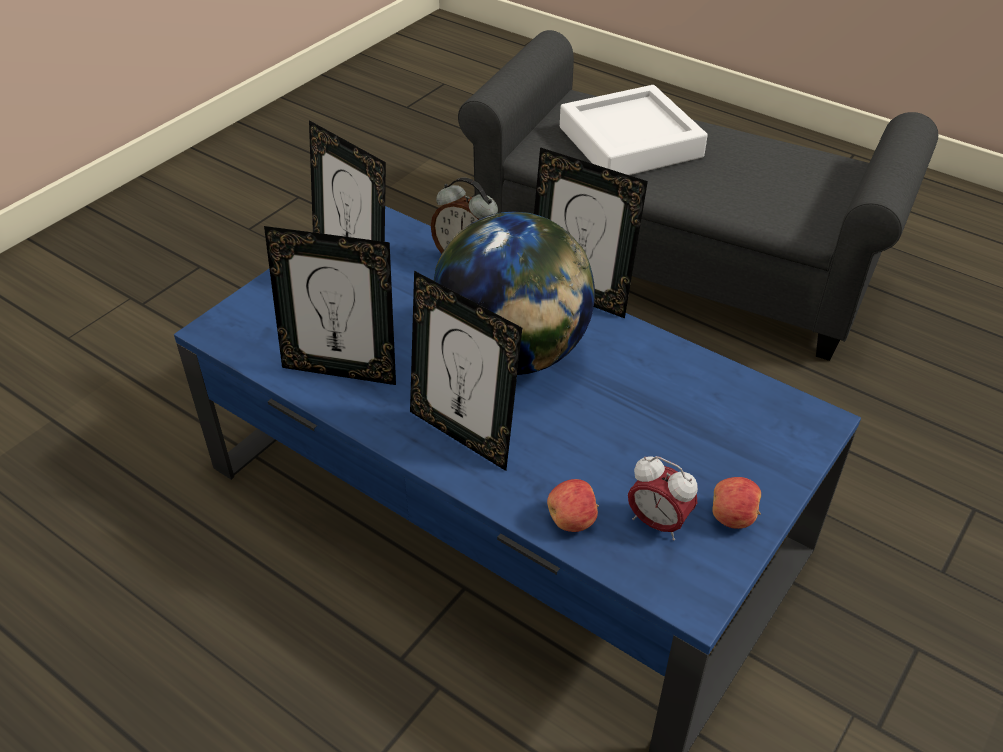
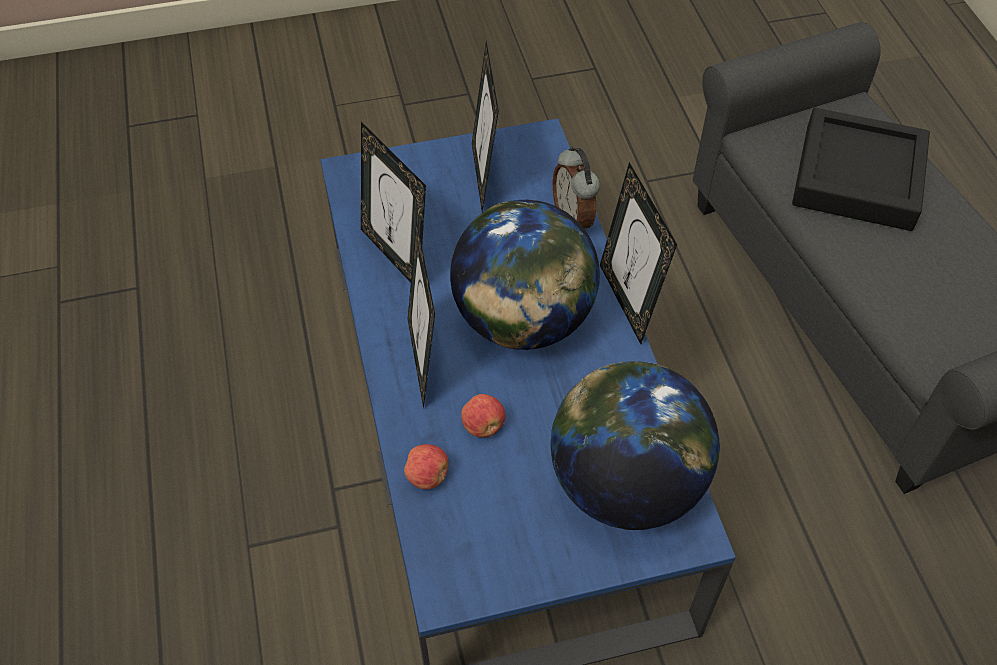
camera: 40 degrees right, 10 degrees up
white tray [560,85,708,175] -> black tray [792,108,930,231]
alarm clock [628,456,698,540] -> none
apple [712,477,761,529] -> apple moved to [461,394,505,438]
none -> globe [551,361,720,530]

